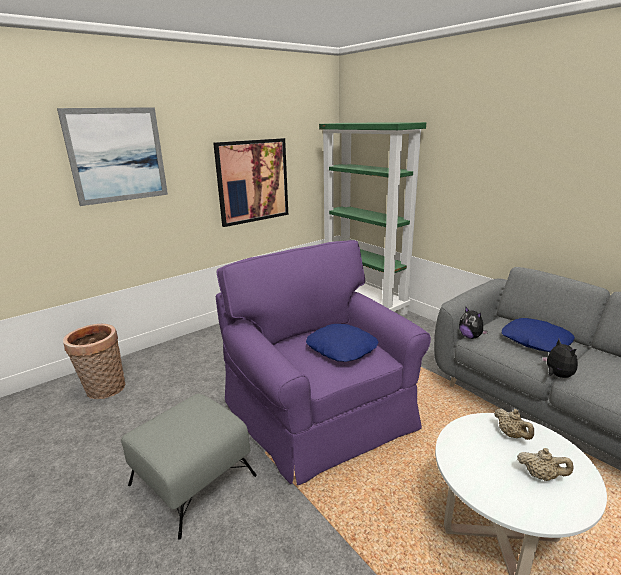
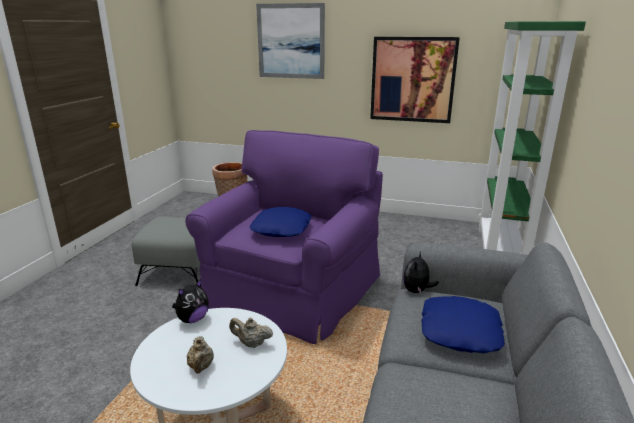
camera: 55 degrees right, 0 degrees up
beige teapot [494,408,534,440] -> beige teapot turned 75 degrees clockwise [229,317,273,348]
plush toy [541,339,578,378] -> plush toy moved to [172,279,209,323]

